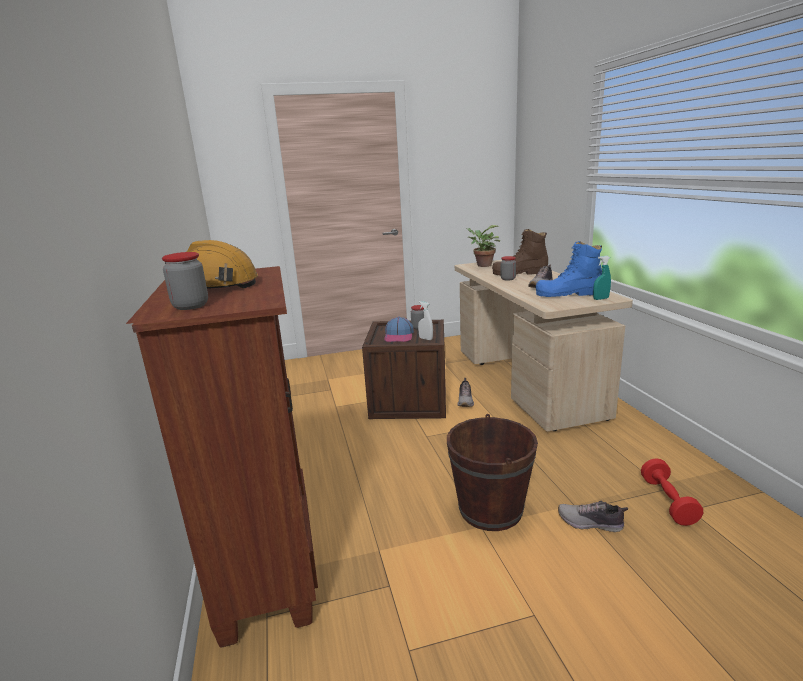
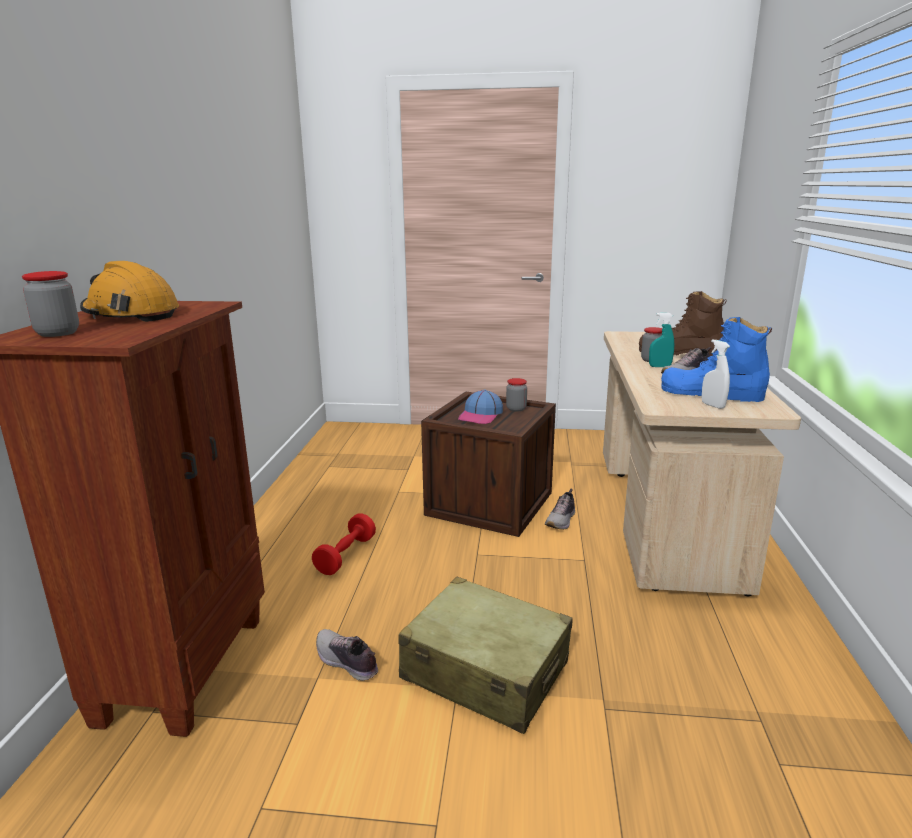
camera: 20 degrees right, 0 degrees up
white spray bottle [418,301,433,340] -> white spray bottle moved to [702,339,730,409]
brown bucket [447,414,538,531] -> beige suitcase [398,577,572,734]
potted plant [466,225,500,267] -> none
shoe [558,501,628,532] -> shoe moved to [316,629,378,681]
turquoise spray bottle [593,256,611,300] -> turquoise spray bottle moved to [649,313,674,367]
red dumbbell [641,458,703,526] -> red dumbbell moved to [312,514,376,575]

